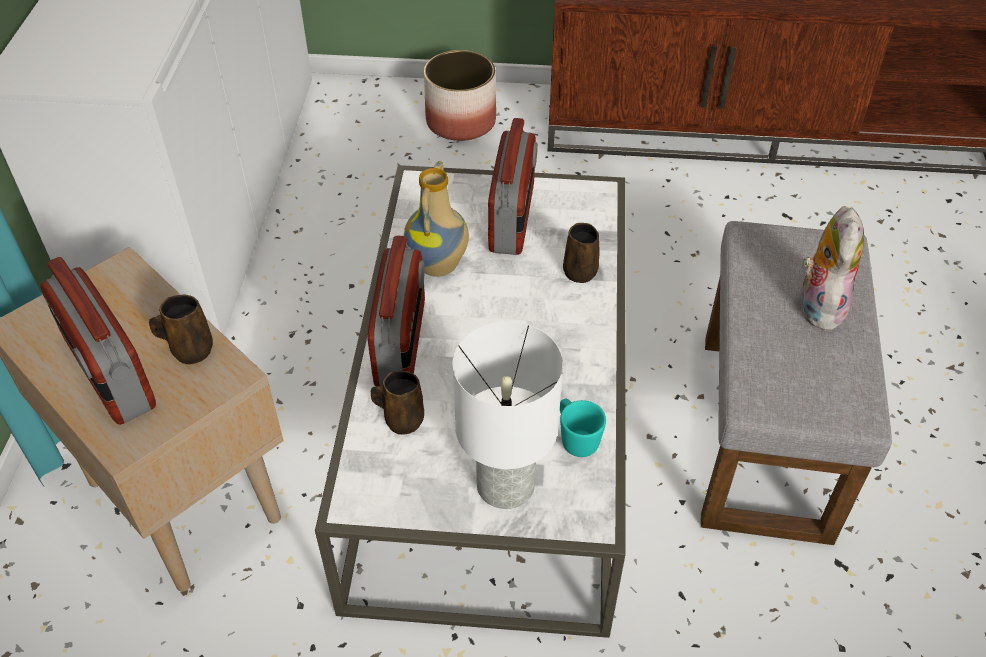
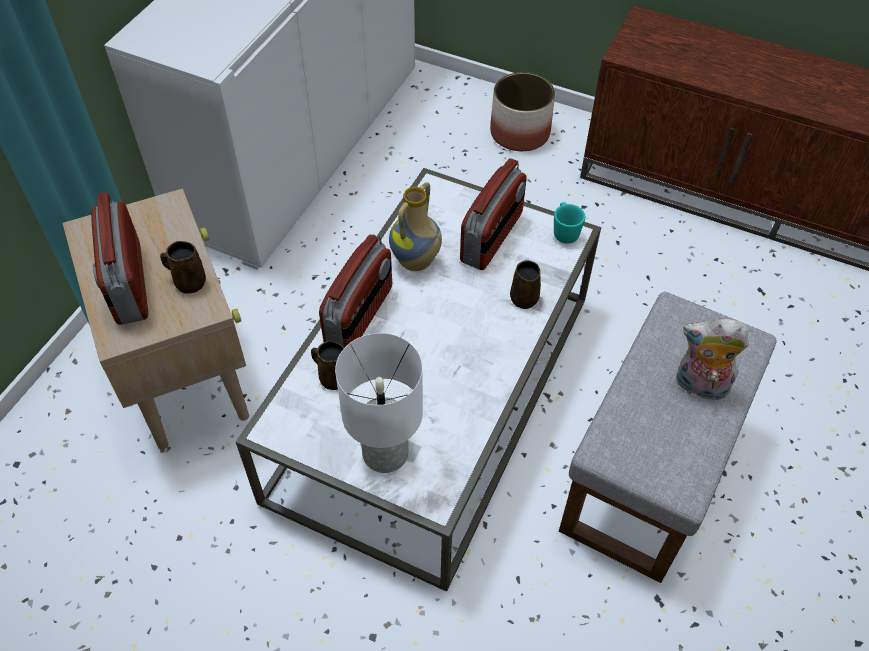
camera: 20 degrees right, 5 degrees up
turquoise mug [560,399,606,457] -> turquoise mug moved to [554,202,585,244]
plush toy [802,206,864,331] -> plush toy turned 105 degrees counterclockwise [676,318,749,404]

